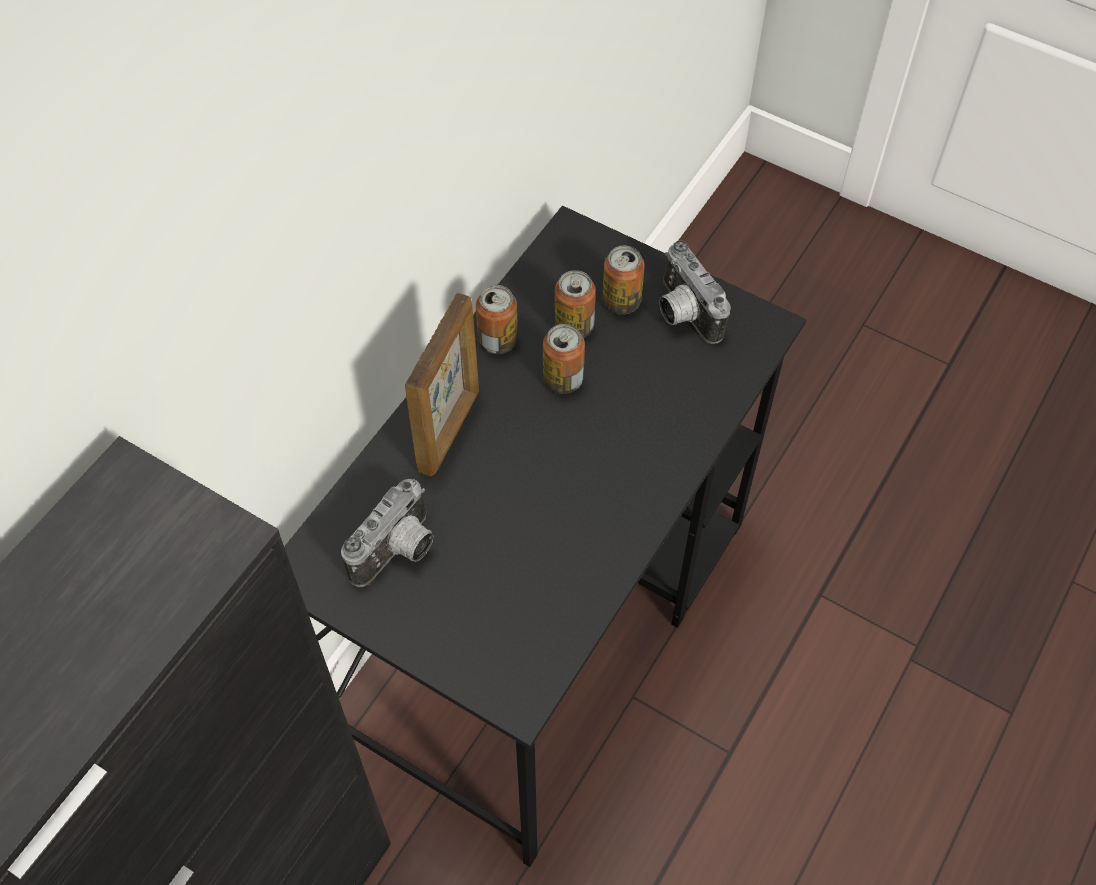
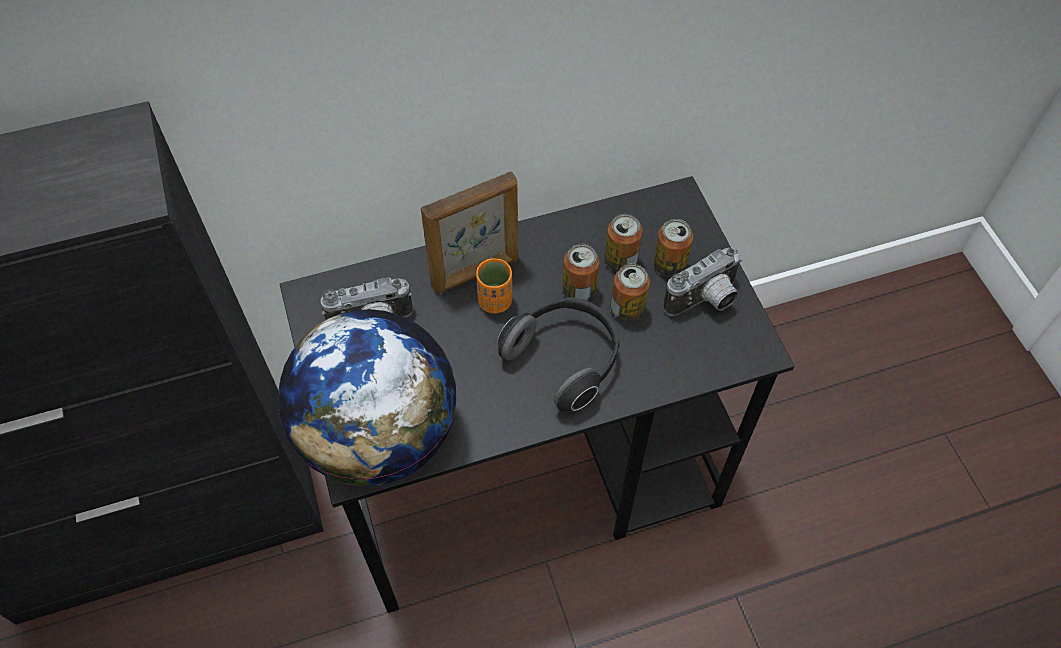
camera: 40 degrees right, 0 degrees up
can [476,285,518,354] -> can moved to [610,264,650,322]
camera [659,241,731,344] -> camera turned 135 degrees counterclockwise [663,248,742,316]
none -> globe [278,309,457,486]
none -> orange cup [476,258,512,314]
none -> headphones [498,297,620,411]

